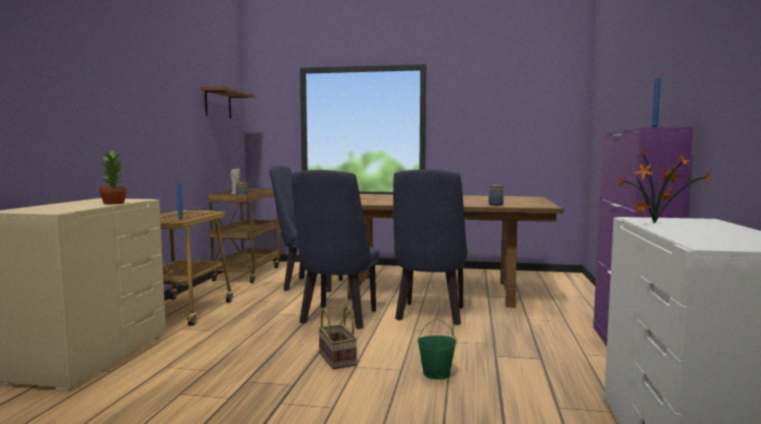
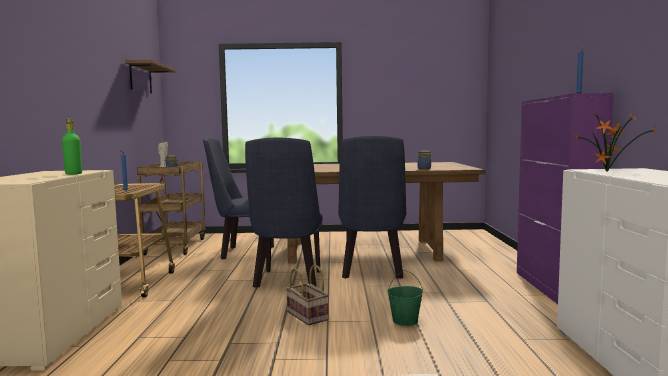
camera: 10 degrees left, 0 degrees up
potted plant [98,151,128,204] -> green bottle [62,119,82,175]

